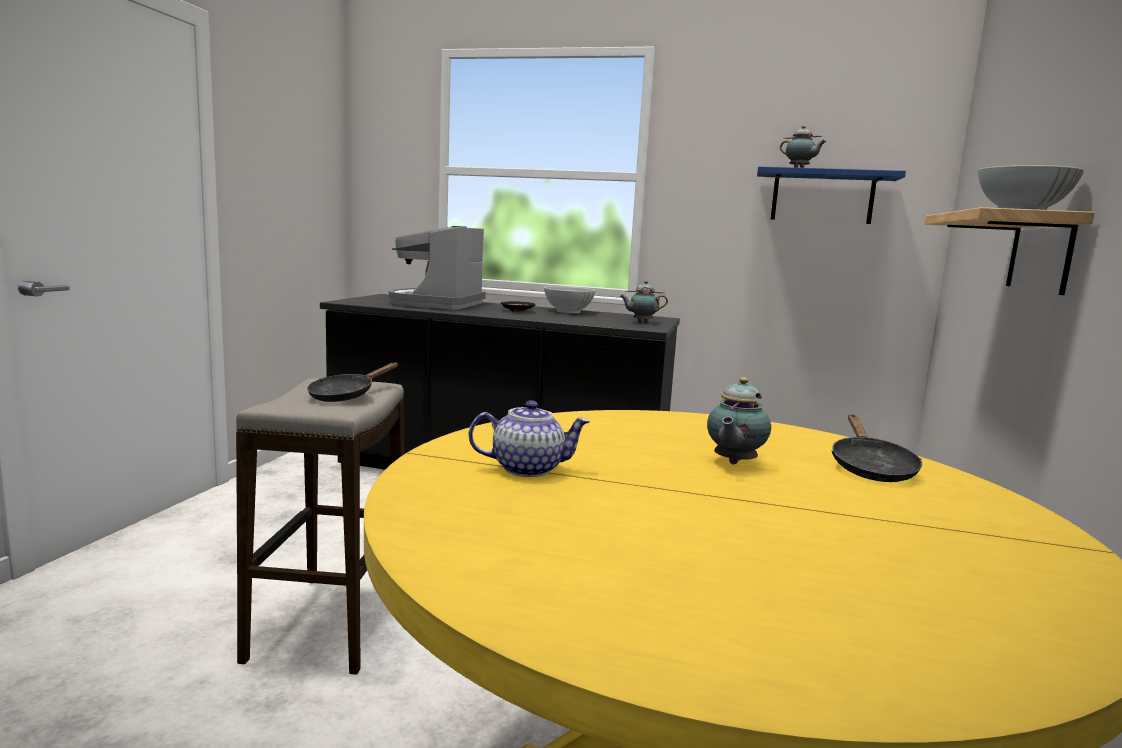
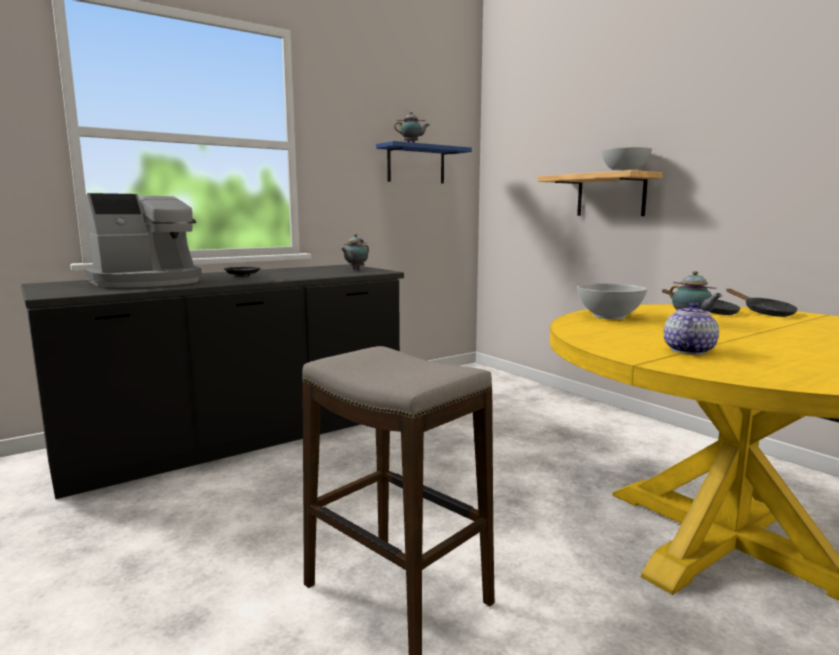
camera: 50 degrees left, 0 degrees up
black frying pan [307,362,398,402] -> black frying pan moved to [726,289,798,317]
coffee machine [389,226,486,310] -> coffee machine turned 90 degrees counterclockwise [84,193,202,288]
white bowl [544,286,596,313] -> white bowl moved to [577,283,647,319]

